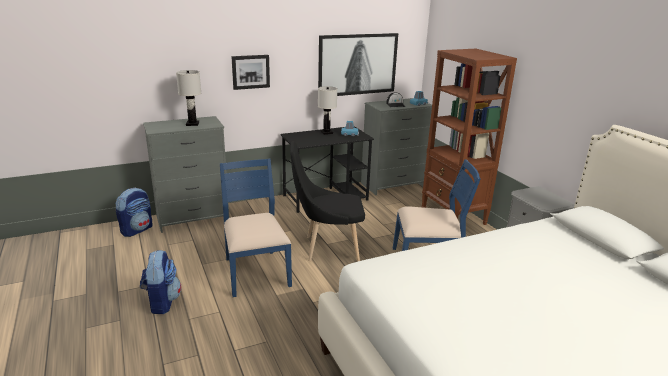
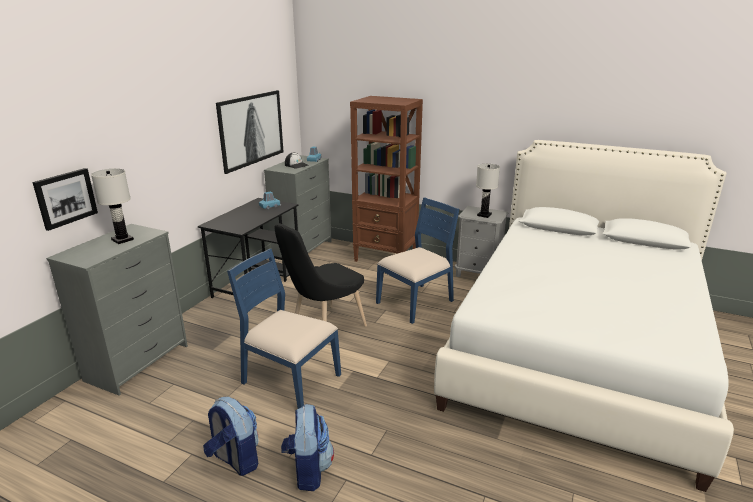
camera: 40 degrees left, 0 degrees up
backpack [115,188,152,237] -> backpack moved to [281,404,334,491]
picture [231,55,270,90] -> picture moved to [32,168,98,231]
white table lamp [318,86,337,135] -> white table lamp moved to [476,164,500,218]

